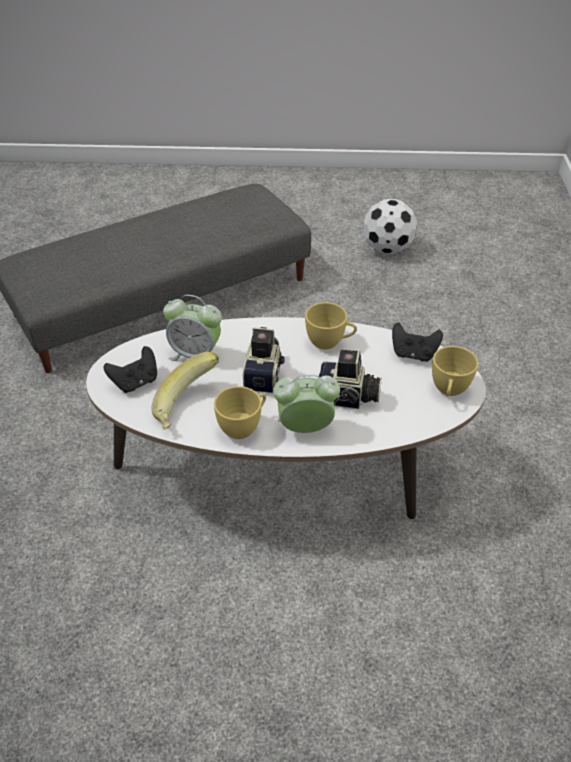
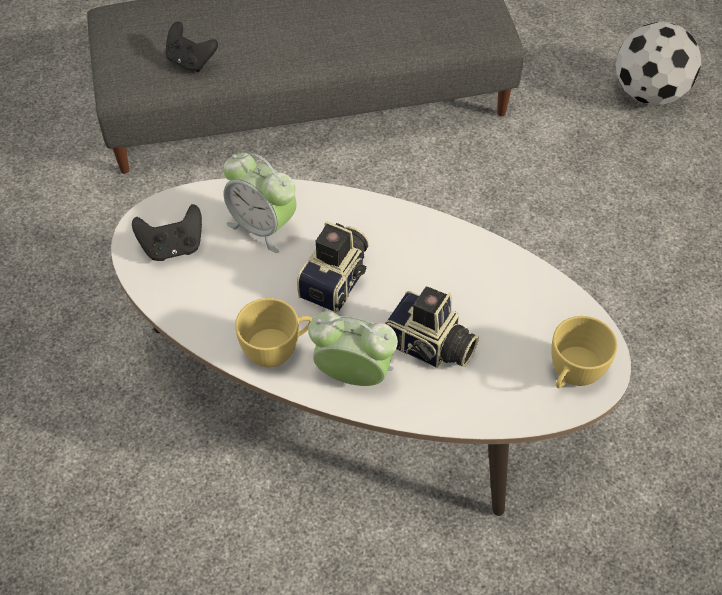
camera: 20 degrees right, 10 degrees up
banana [151,352,219,430] -> none
yellow cup [305,302,357,349] -> none
black game controller [392,322,443,362] -> black game controller moved to [165,22,218,72]

